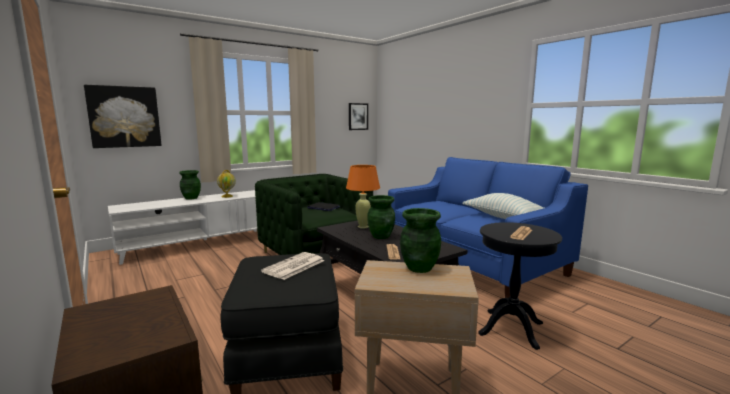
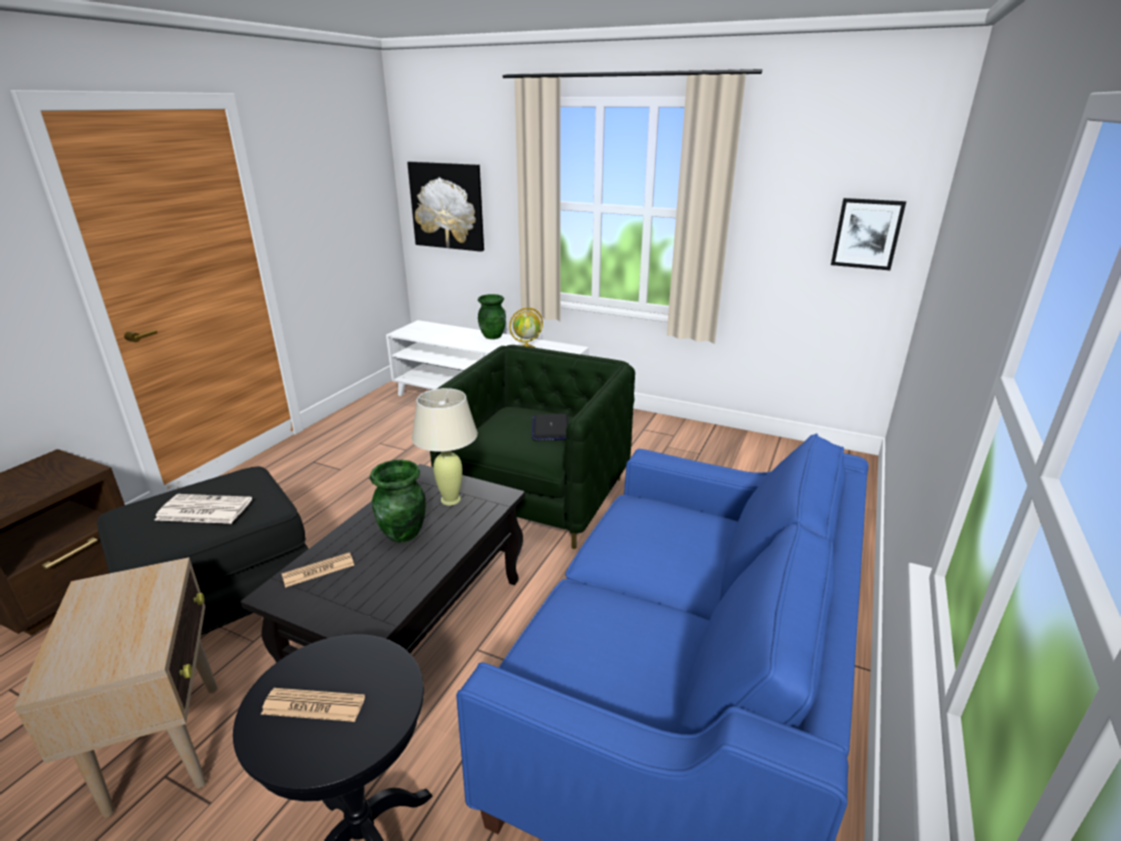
camera: 60 degrees right, 15 degrees up
orange table lamp [346,165,380,229] -> beige table lamp [412,388,478,505]
green vase [400,208,441,273] -> none
pillow [462,193,544,219] -> none

